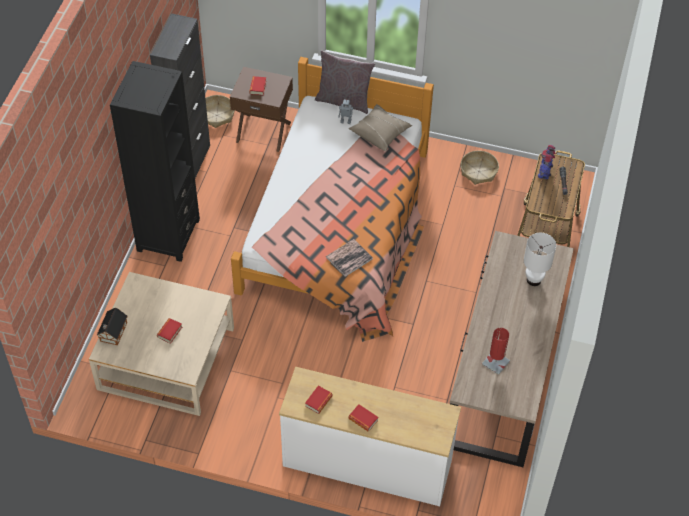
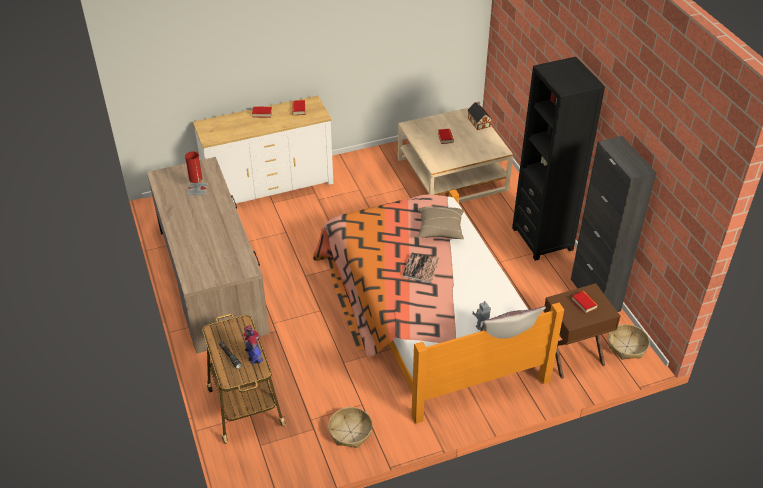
camera: 145 degrees right, 10 degrees down
book [326,239,373,277] -> book moved to [402,252,439,283]
beige pillow [349,104,412,151] -> beige pillow moved to [418,207,465,239]
white table lamp [524,233,556,286] -> none

